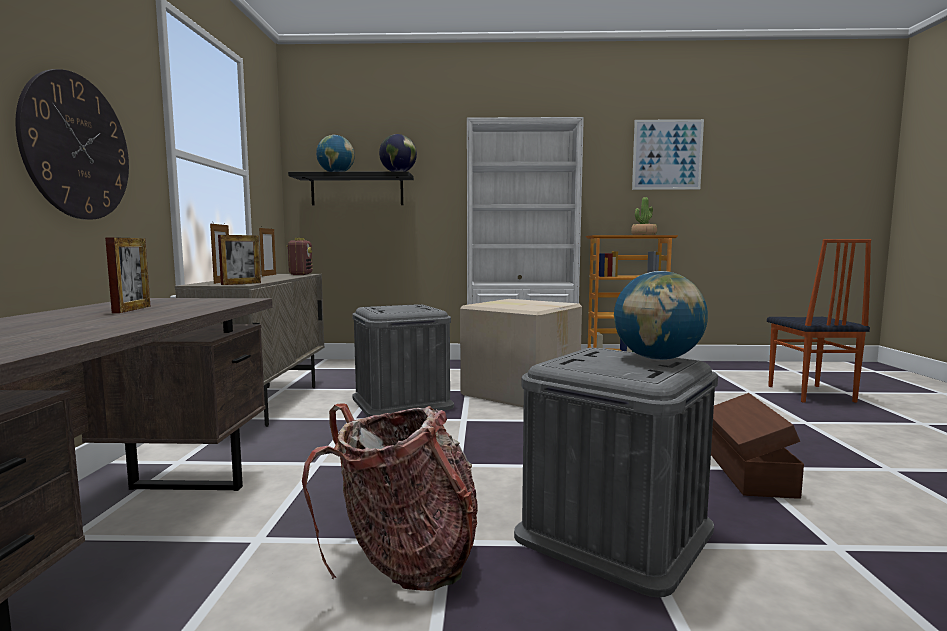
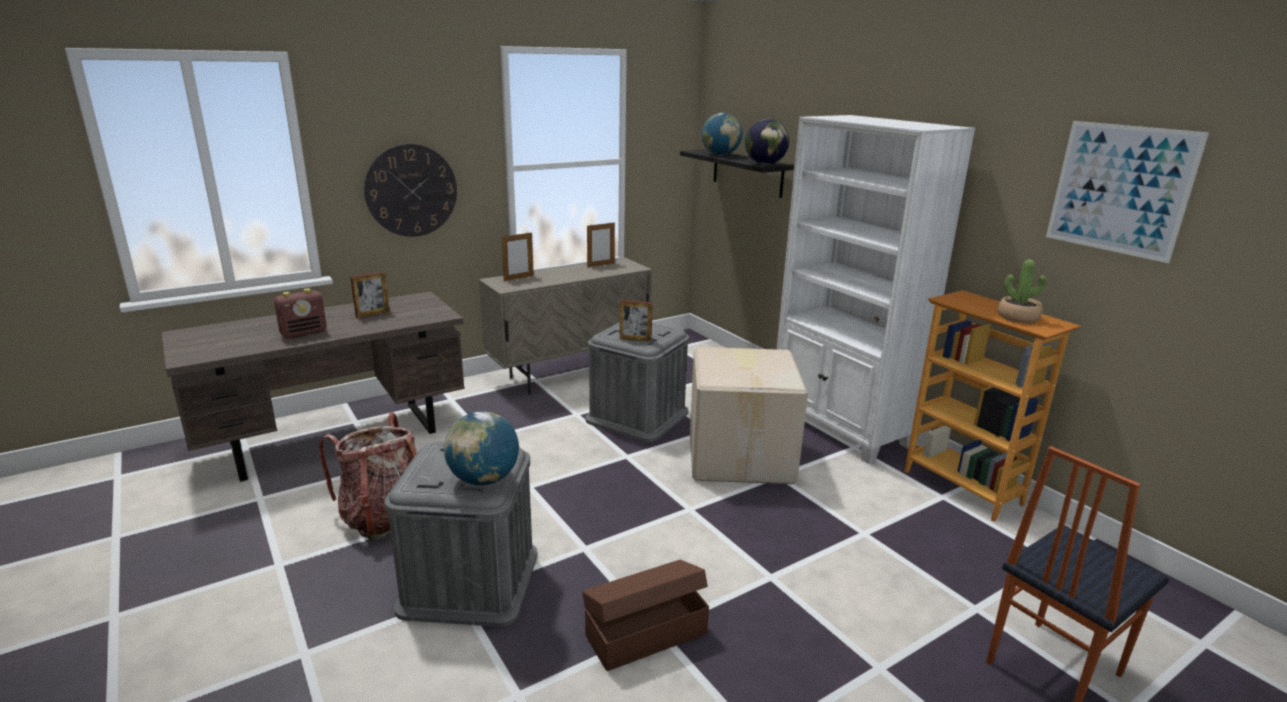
camera: 55 degrees right, 15 degrees up
picture frame [218,235,261,285] -> picture frame moved to [620,300,653,342]
radio [286,238,313,275] -> radio moved to [274,289,327,338]

